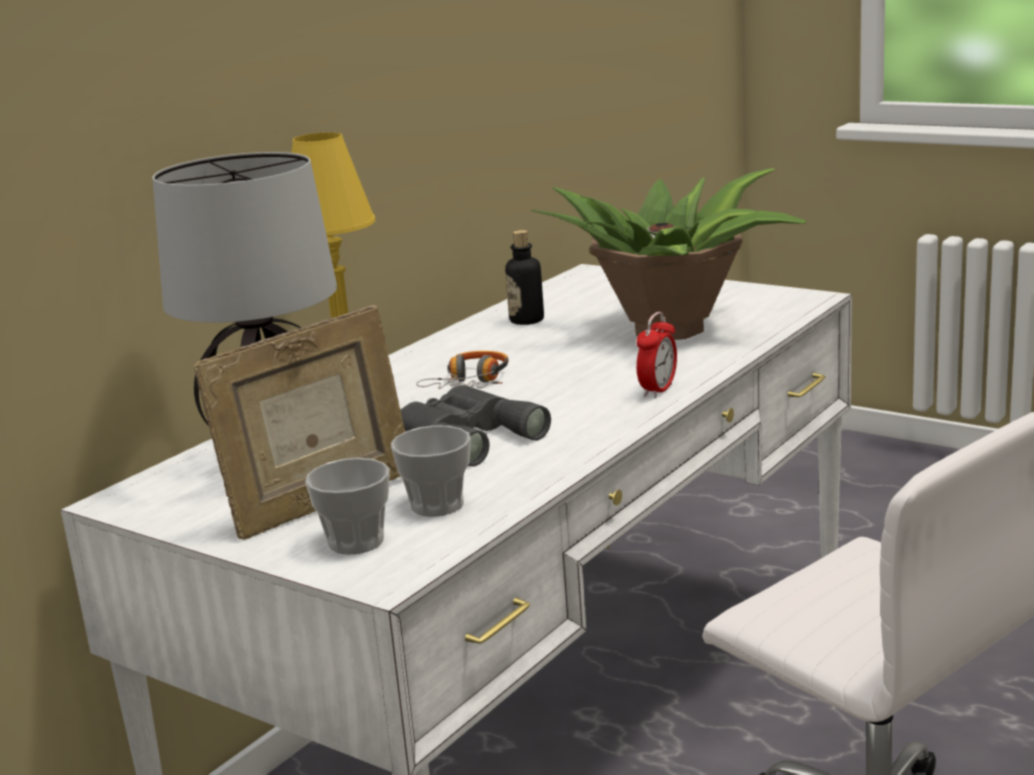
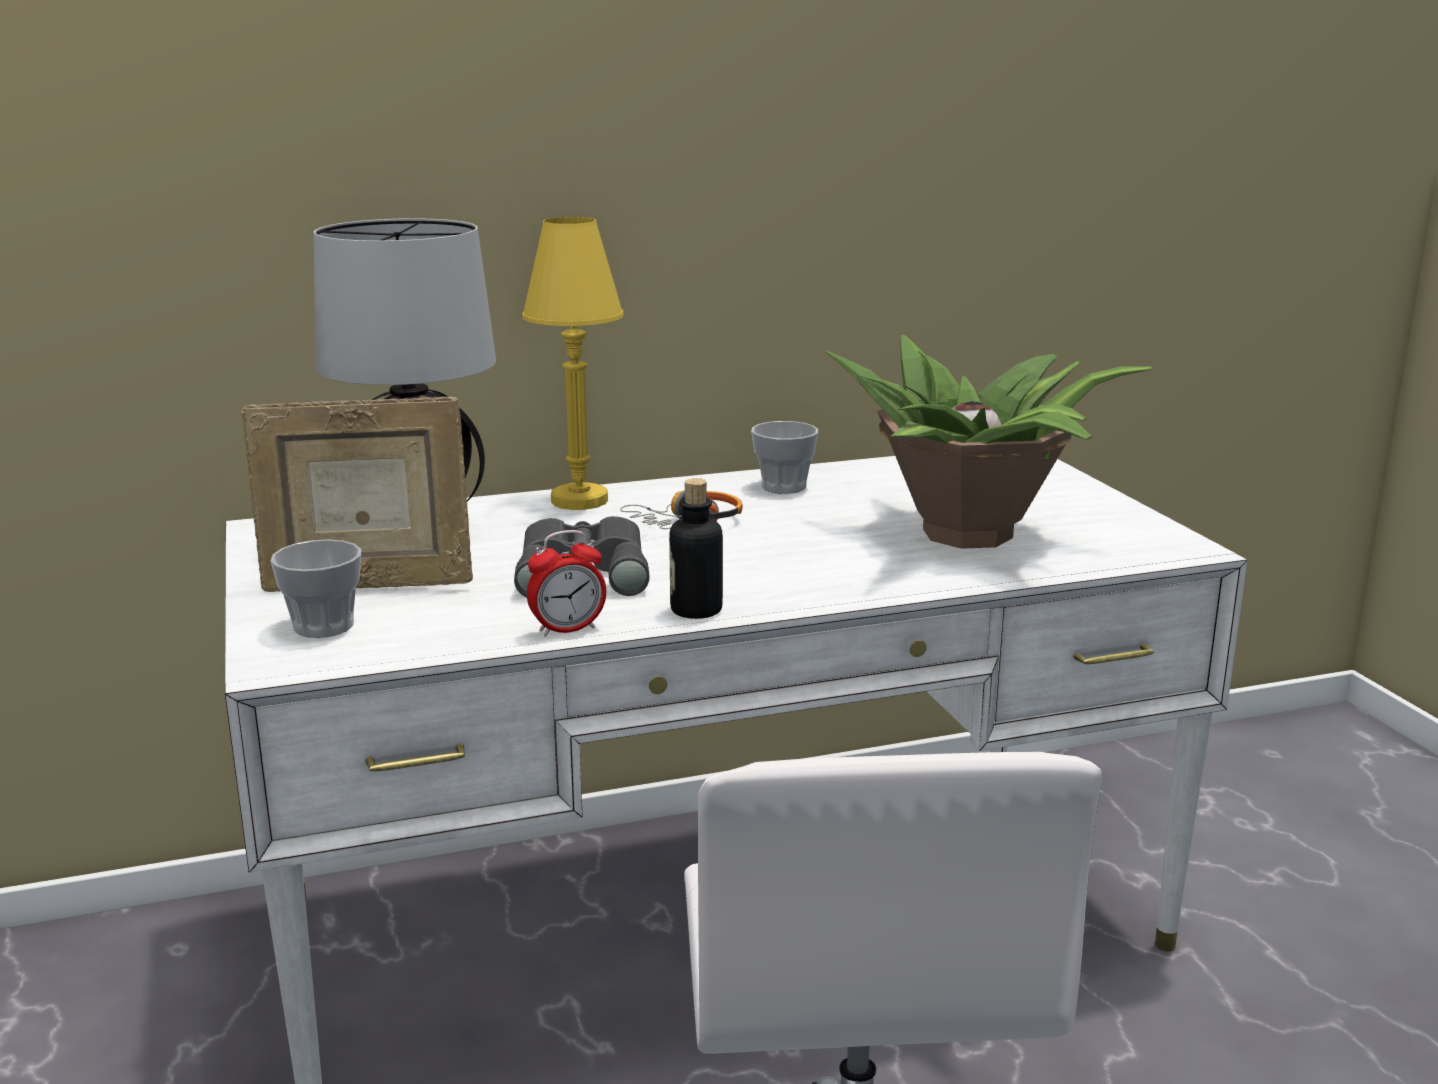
camera: 35 degrees right, 0 degrees up
cup [391,425,471,516] -> cup moved to [751,421,818,494]
bottle [505,230,544,325] -> bottle moved to [669,478,723,619]
alarm clock [637,312,677,398] -> alarm clock moved to [527,530,606,637]

